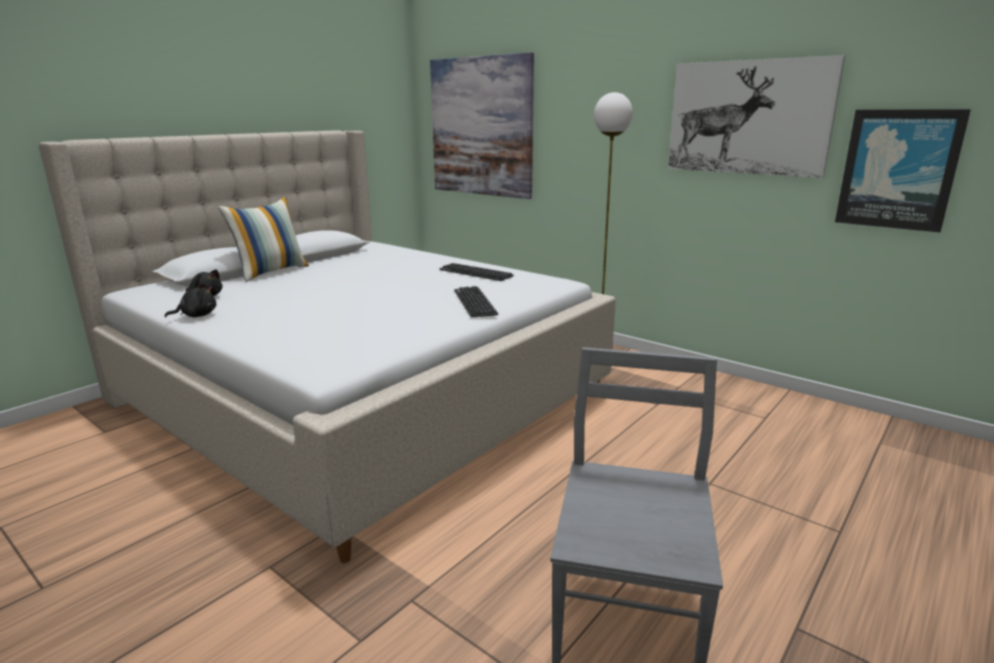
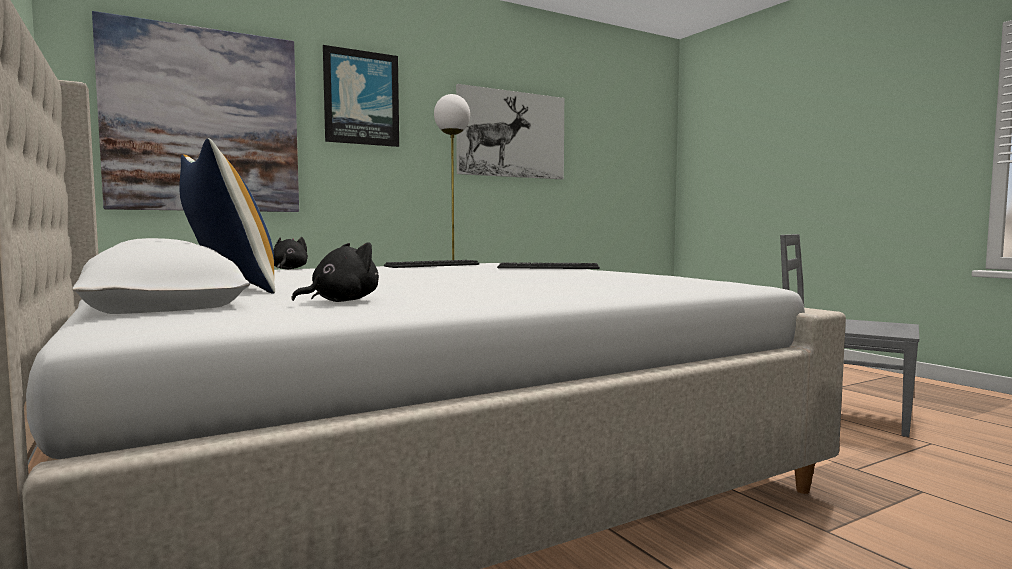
camera: 70 degrees left, 15 degrees down
black plush toy [165,283,216,318] -> black plush toy moved to [273,237,308,269]
picture [835,109,971,232] -> picture moved to [323,45,399,147]

